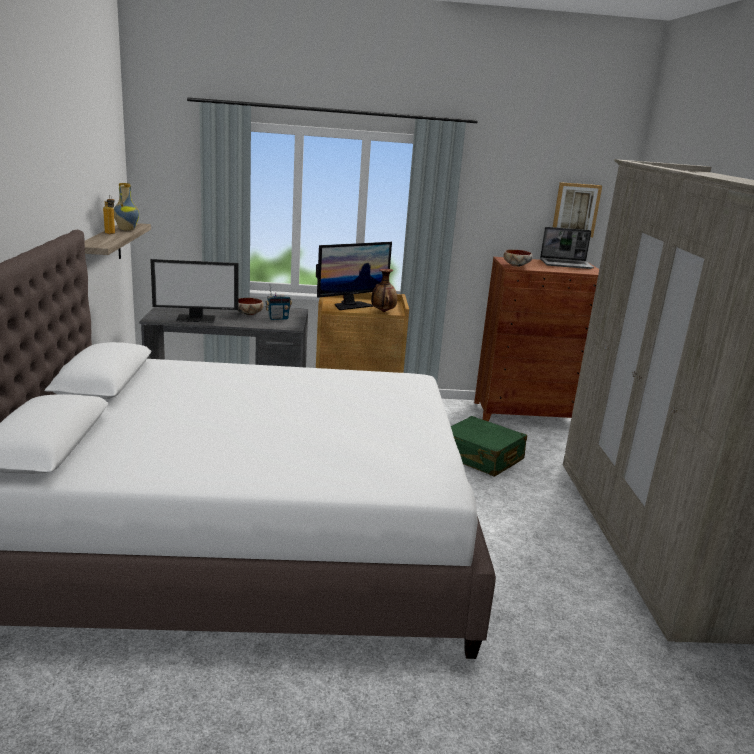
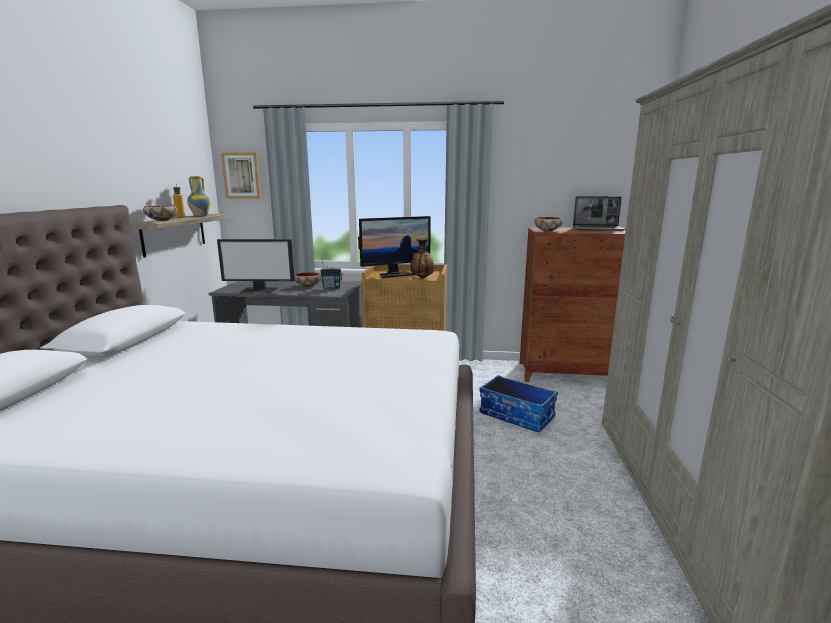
camera: 10 degrees right, 5 degrees down
green suitcase [451,416,527,477] -> storage box [479,375,558,432]
picture [553,182,602,237] -> picture moved to [221,152,261,199]
none -> bowl [143,206,178,221]

